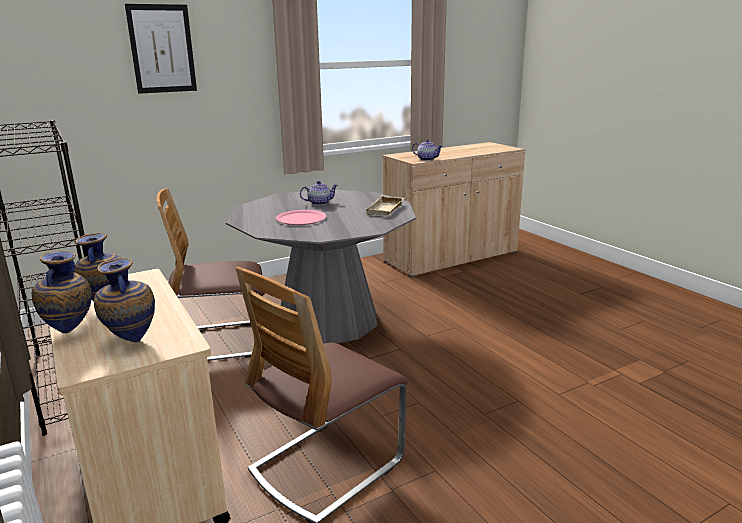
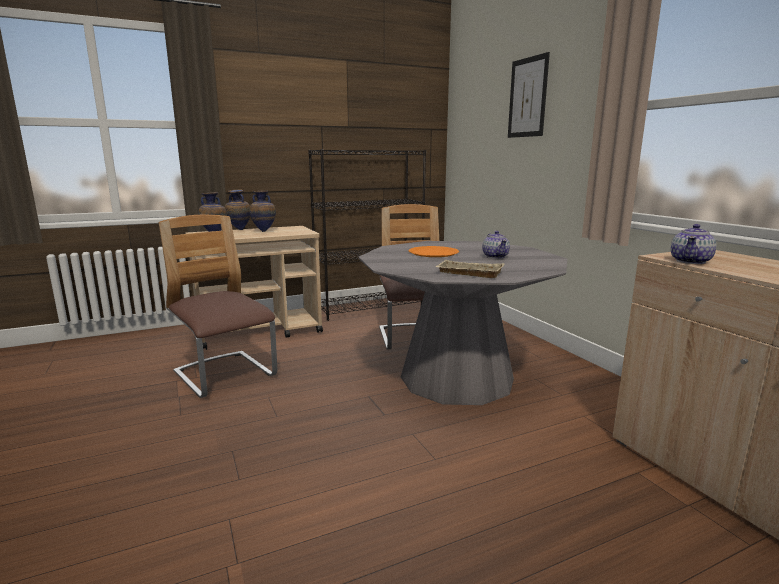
camera: 95 degrees right, 5 degrees down
pink plate [276,210,327,225] -> orange plate [409,246,459,257]

